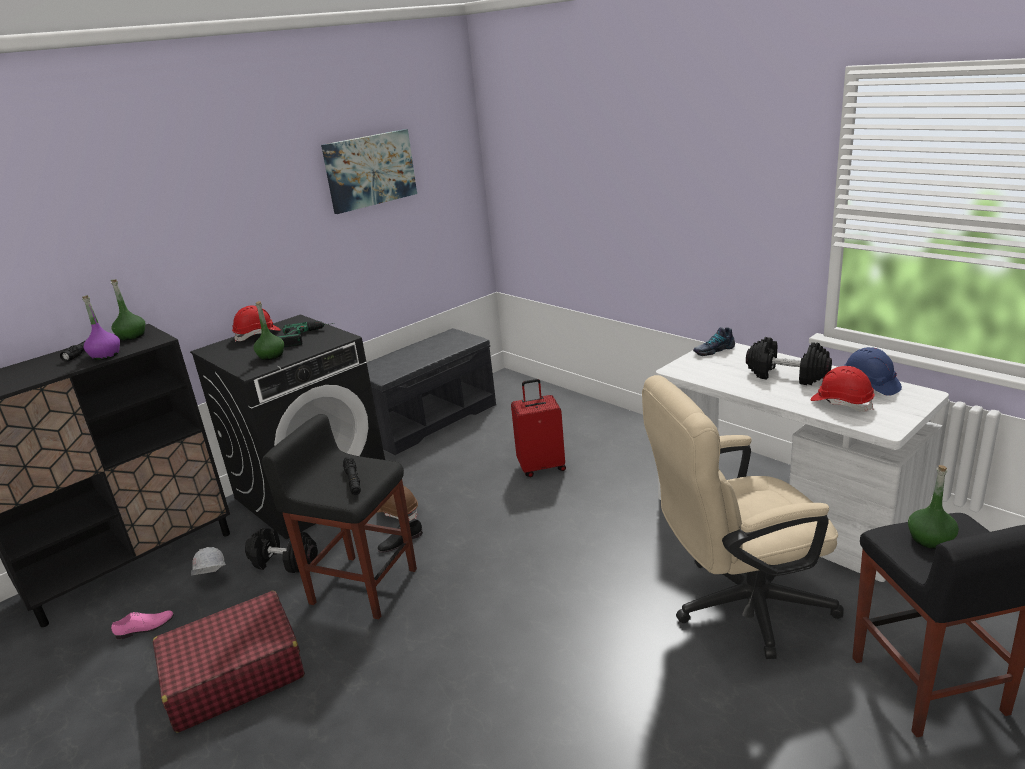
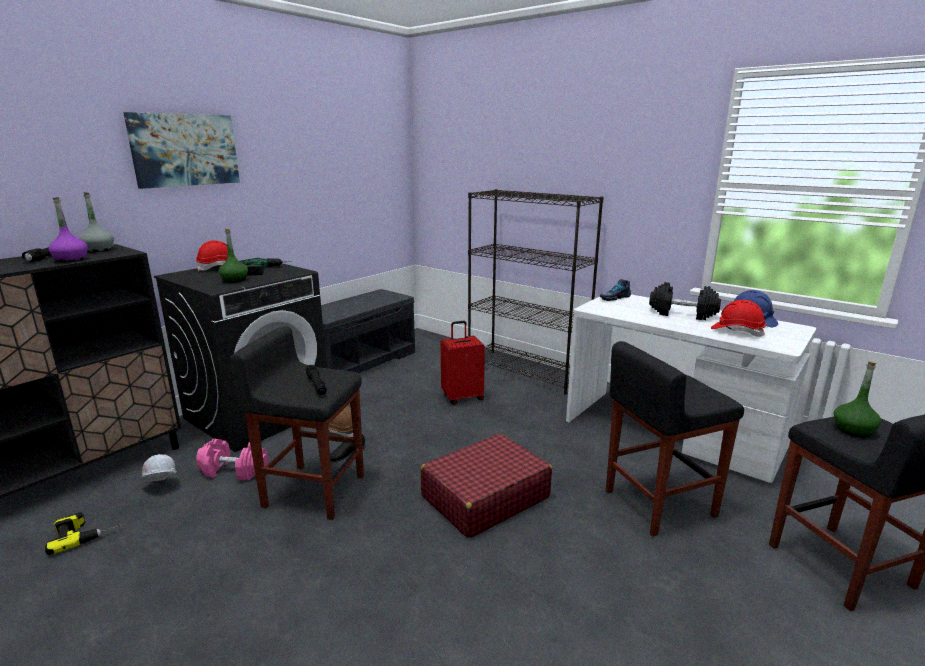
camera: 10 degrees left, 5 degrees down
green bottle [111,279,145,340] -> grey bottle [79,193,114,252]
pink shoe [111,611,174,640] -> power drill [45,512,125,555]
red suitcase [153,591,305,732] -> red suitcase moved to [421,433,552,538]
black dumbbell [245,528,318,573] -> pink dumbbell [196,439,268,481]
picture [321,129,417,214] -> picture moved to [123,112,240,189]
beige office chair [642,375,844,659] -> black stool [606,341,744,537]
none -> black bookcase [468,189,604,395]

